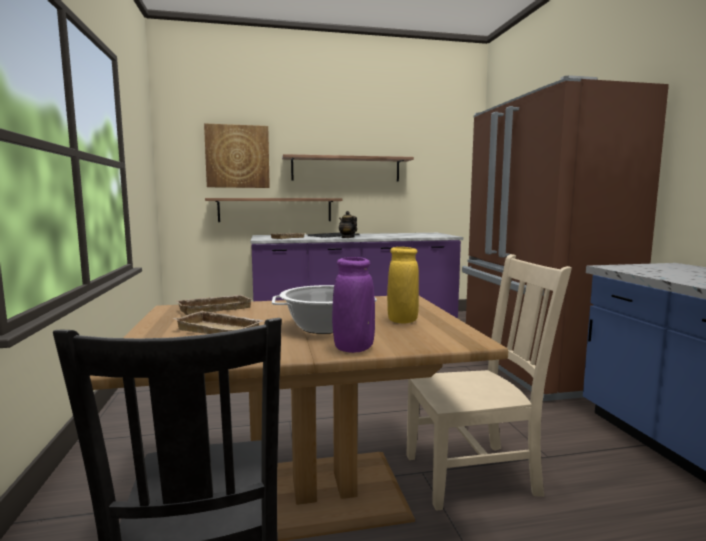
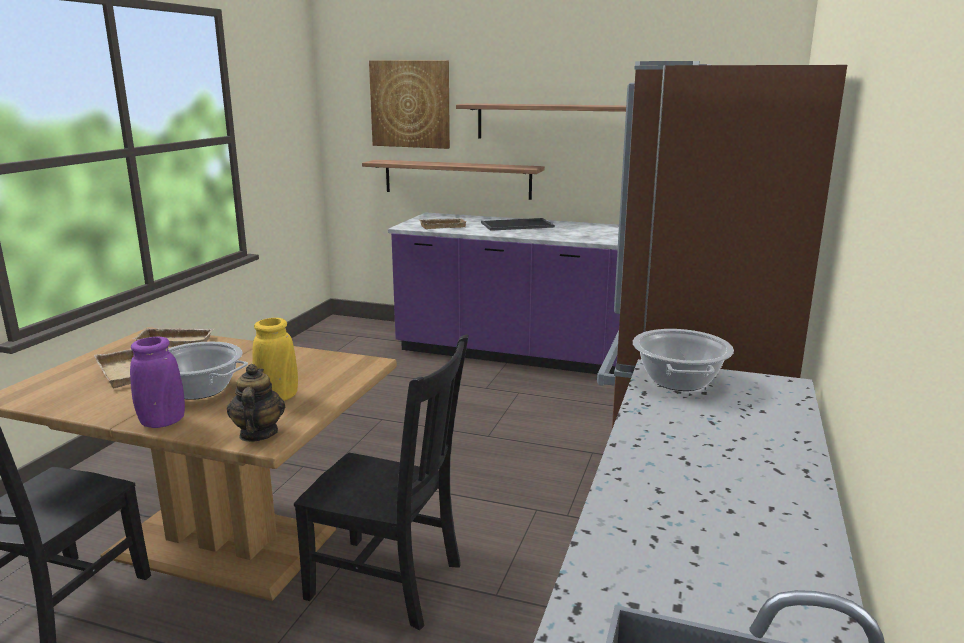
camera: 30 degrees right, 10 degrees up
teapot [339,211,357,238] -> teapot moved to [227,364,285,442]
beige chair [406,254,572,511] -> black chair [294,335,469,630]
none -> cooking pot [633,329,734,391]

